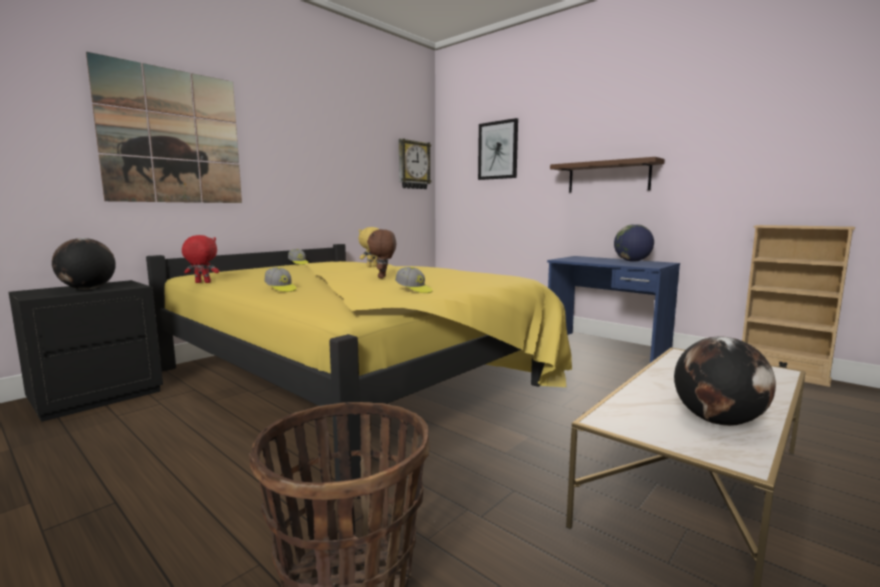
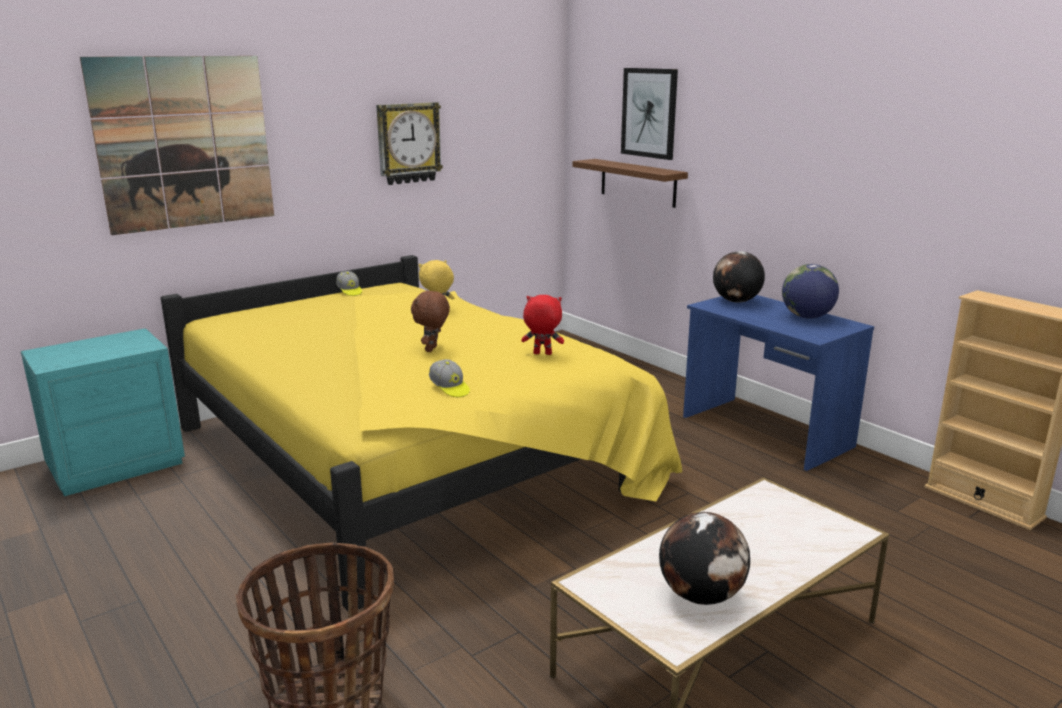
camera: 10 degrees right, 10 degrees up
black nightstand [9,280,163,422] -> turquoise nightstand [21,328,185,496]
globe [52,238,116,289] -> globe moved to [713,251,765,303]
red plush toy [182,235,219,283] -> red plush toy moved to [521,295,564,355]
cap [264,267,296,292] -> none
wall clock [399,139,431,189] -> wall clock moved to [376,102,443,185]
brown shelf [550,157,665,193] -> brown shelf moved to [572,159,688,208]

